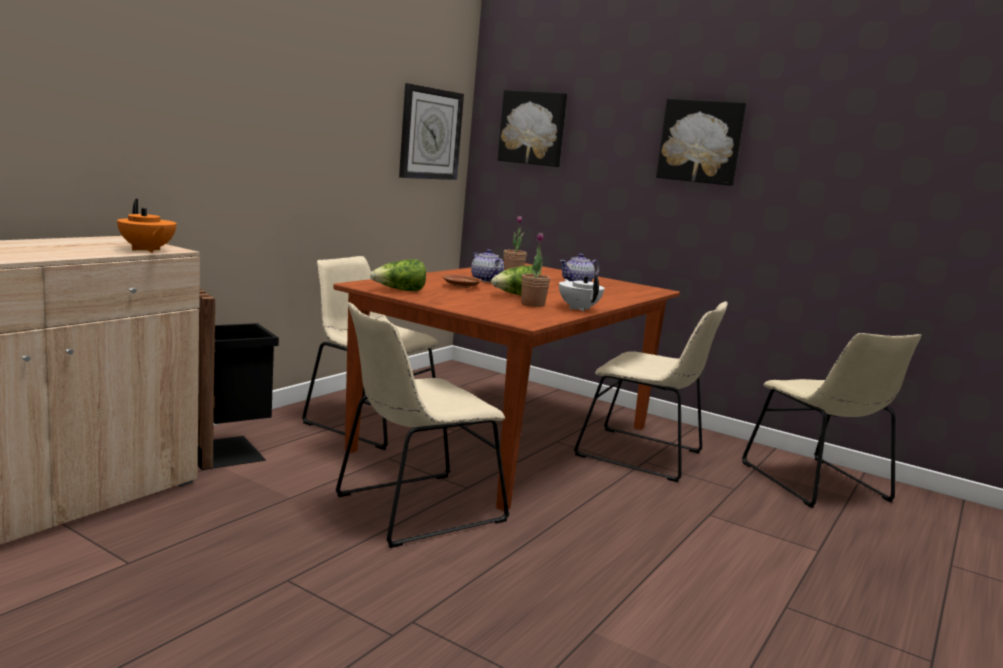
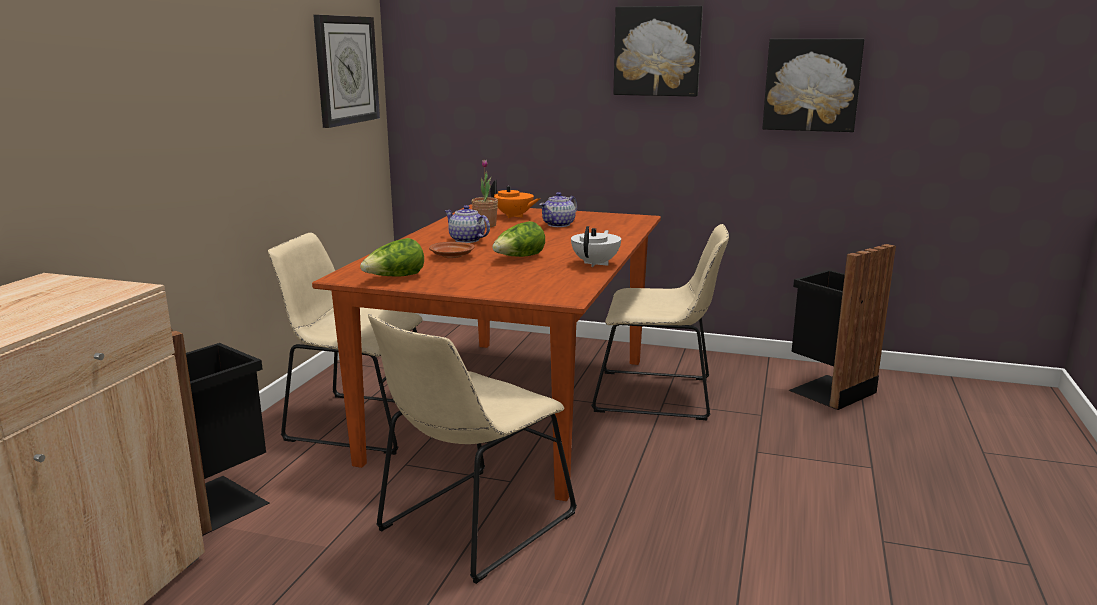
camera: 15 degrees left, 5 degrees up
orange teapot [117,199,177,252] -> orange teapot moved to [490,180,540,218]
picture [498,90,567,167] -> picture moved to [762,39,864,132]
potted plant [521,233,550,307] -> none
white teapot [559,274,605,311] -> white teapot turned 60 degrees clockwise [571,226,621,267]
beige chair [742,333,921,508] -> black trash can [788,244,896,410]

